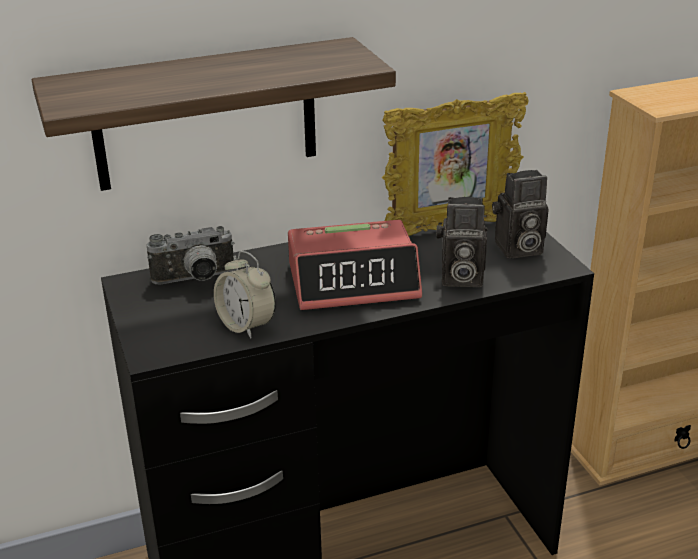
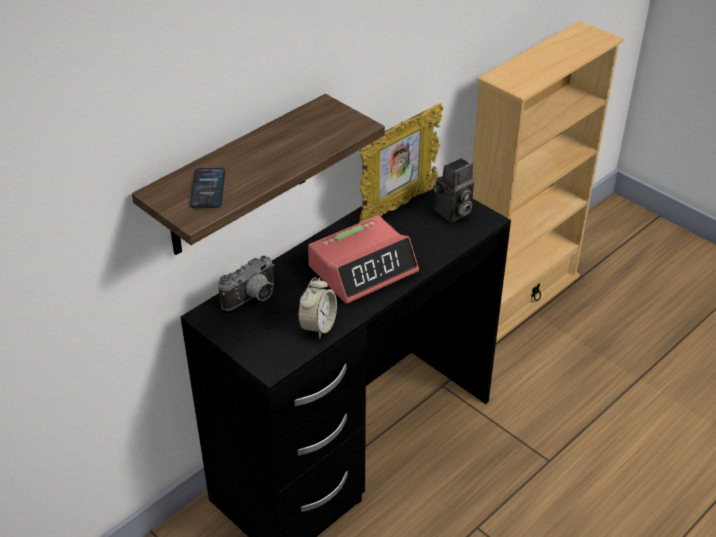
camera: 25 degrees left, 10 degrees up
alarm clock [214,251,276,338] -> alarm clock turned 90 degrees counterclockwise [298,277,337,339]
camera [436,197,488,287] -> none
none -> phone [190,168,225,208]

